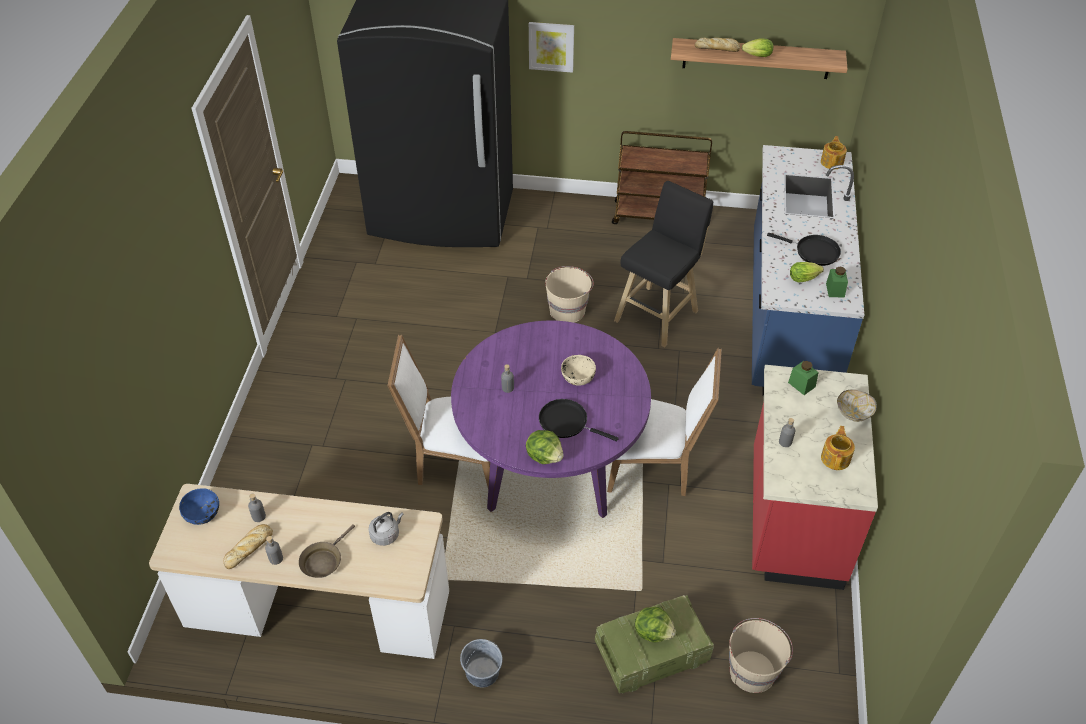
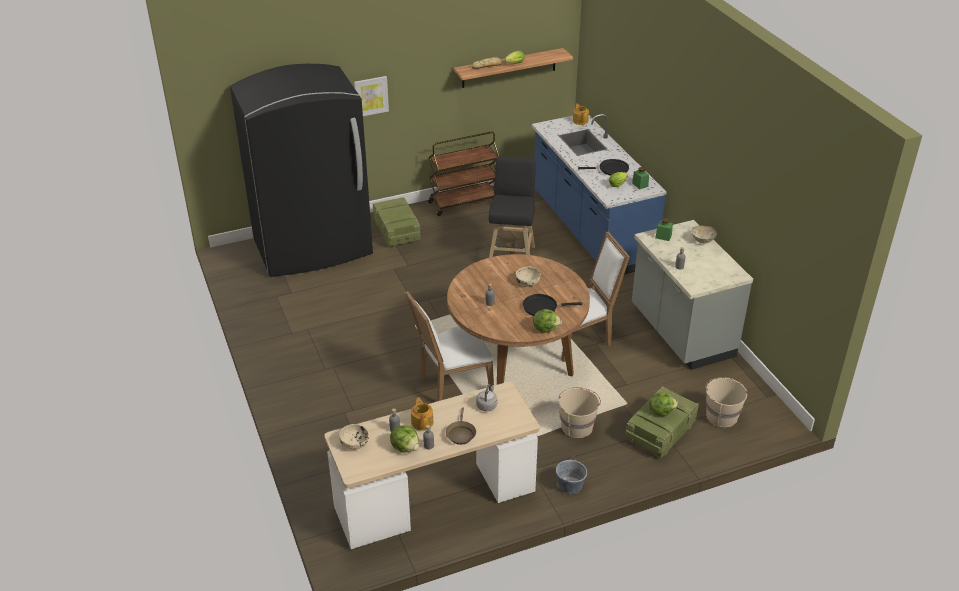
camera: 30 degrees left, 10 degrees down
blue bowl [179,488,219,525] -> beige bowl [339,424,369,450]
bread [223,524,273,569] -> lettuce [390,425,419,453]
purple dining table [451,320,651,518] -> brown dining table [447,254,590,385]
beige bucket [545,266,594,323] -> beige bucket moved to [558,387,601,438]
red counter [752,365,878,590] -> grey counter [632,220,753,370]
teapot [821,426,855,470] -> teapot moved to [411,397,433,431]
none -> crate [373,197,421,247]

